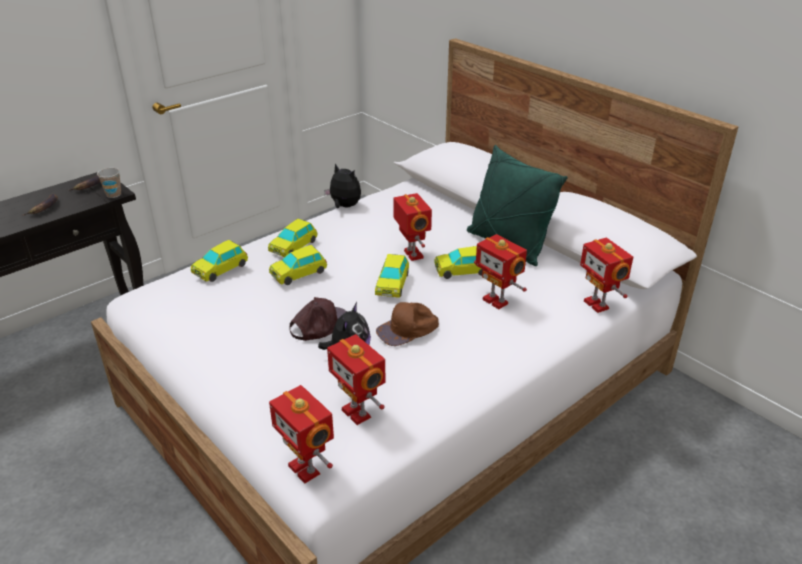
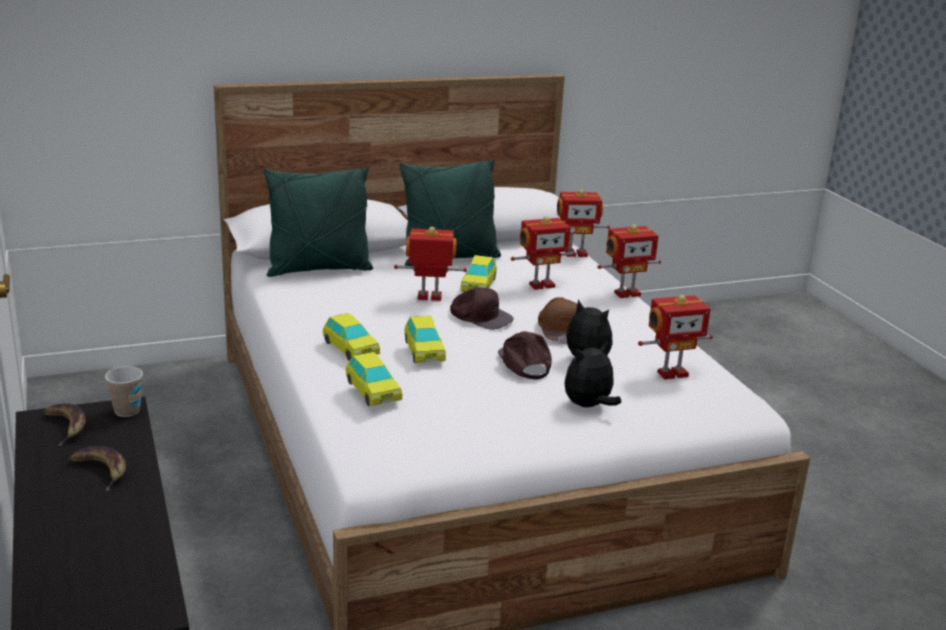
camera: 70 degrees left, 10 degrees down
toy robot [269,385,334,484] -> toy robot moved to [597,225,661,298]
plush toy [324,164,361,208] -> plush toy moved to [565,342,621,407]
toy car [375,254,409,298] -> brown cap [450,287,514,330]
none -> green pillow [264,167,373,277]

